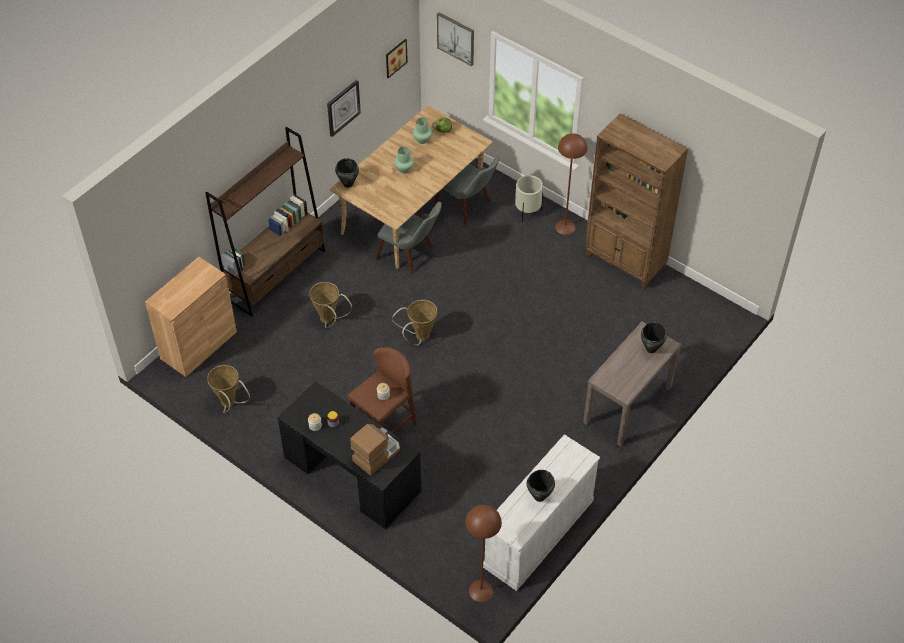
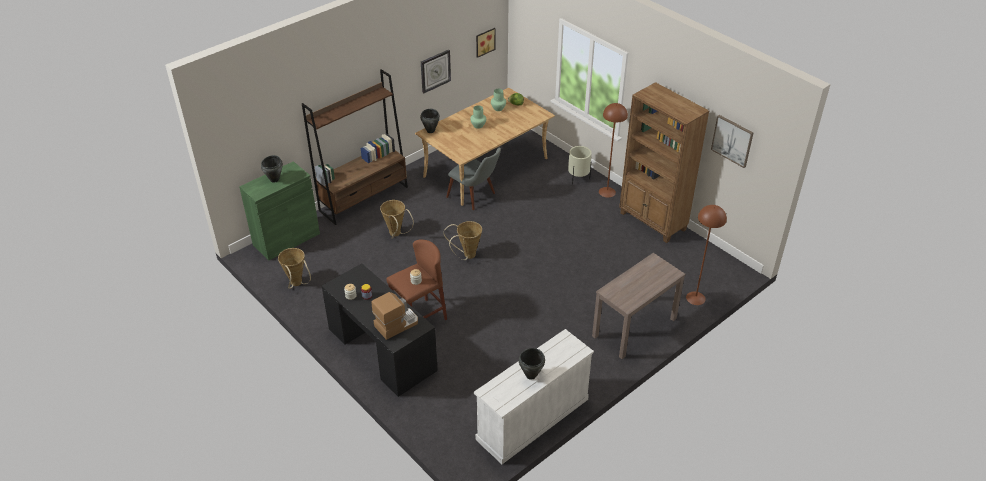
camera: 10 degrees right, 10 degrees down
brown cabinet [145,257,237,377] -> green cabinet [239,161,320,260]
grey chair [433,156,499,224] -> none
picture [437,12,474,66] -> picture moved to [711,115,753,168]
brown floor lamp [465,505,502,602] -> brown floor lamp moved to [686,205,727,305]
black cooking pot [641,322,667,353] -> black cooking pot moved to [261,155,283,183]

